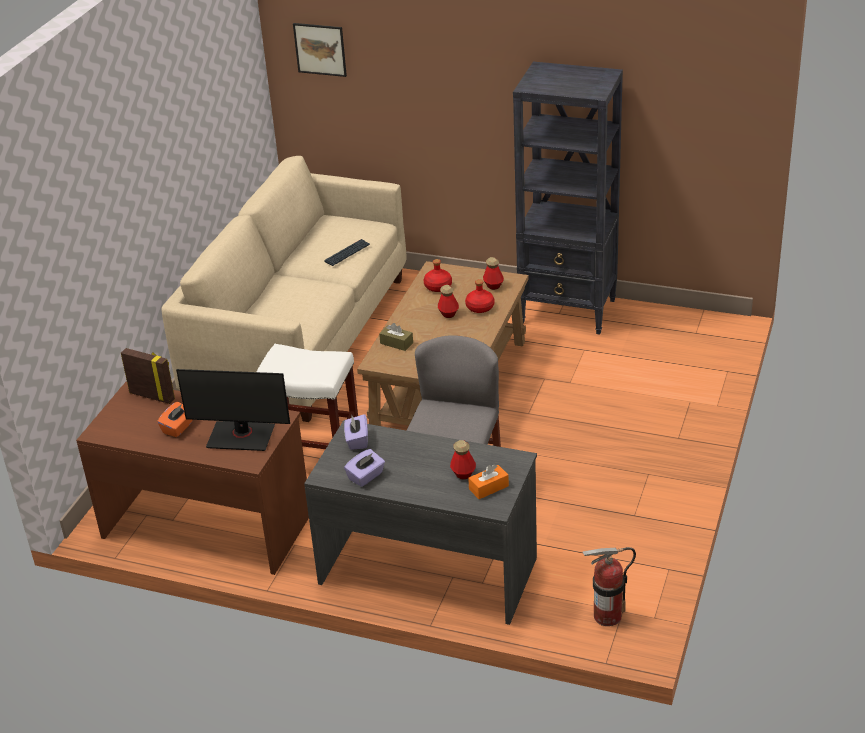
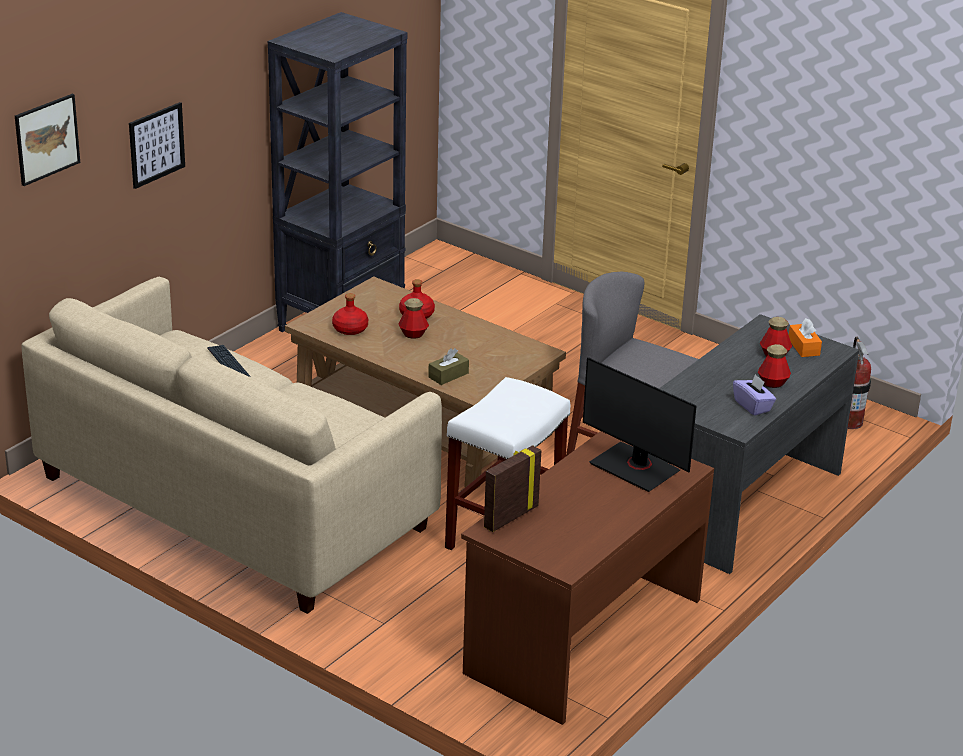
camera: 75 degrees left, 5 degrees down
orange tissue box [157,402,193,437] -> none
monitor [176,369,290,451] -> monitor turned 105 degrees clockwise [583,357,697,492]
purple tissue box [344,414,368,450] -> none
bottle [483,257,504,290] -> bottle moved to [758,344,791,388]
none -> picture [129,102,185,189]

